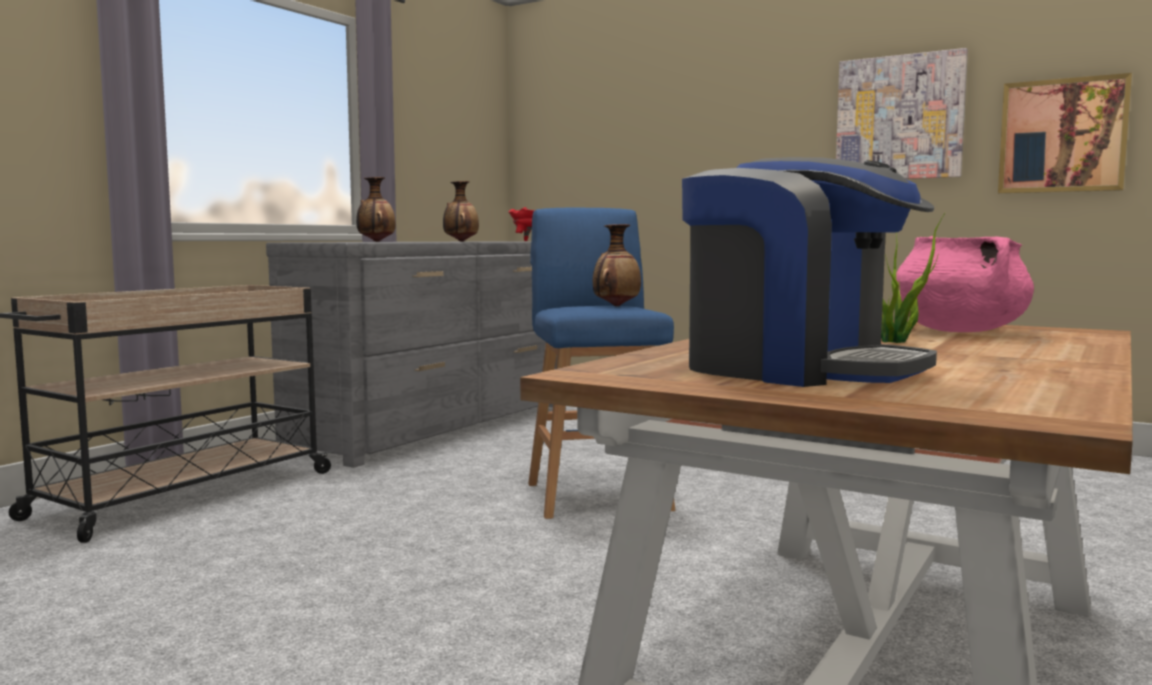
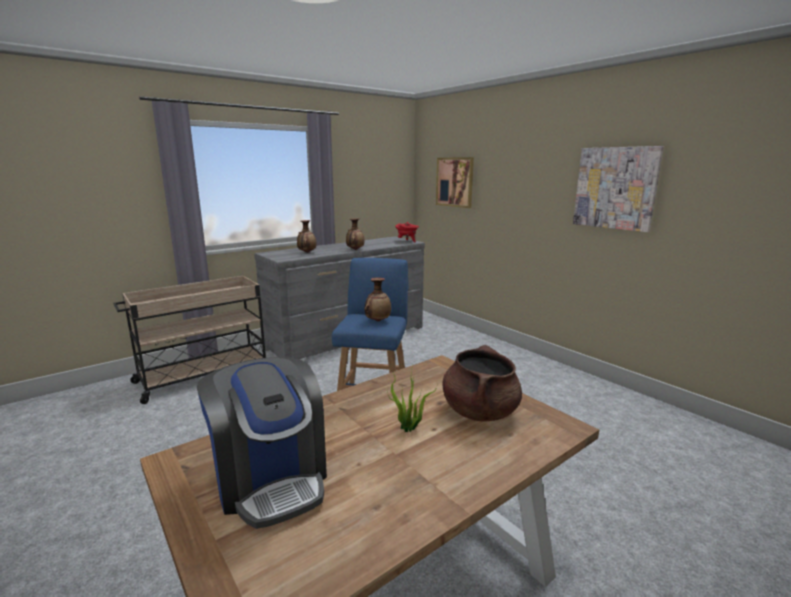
camera: 20 degrees right, 10 degrees up
pink cooking pot [896,236,1034,332] -> brown cooking pot [443,345,522,422]
picture [998,73,1132,193] -> picture moved to [436,157,474,208]

